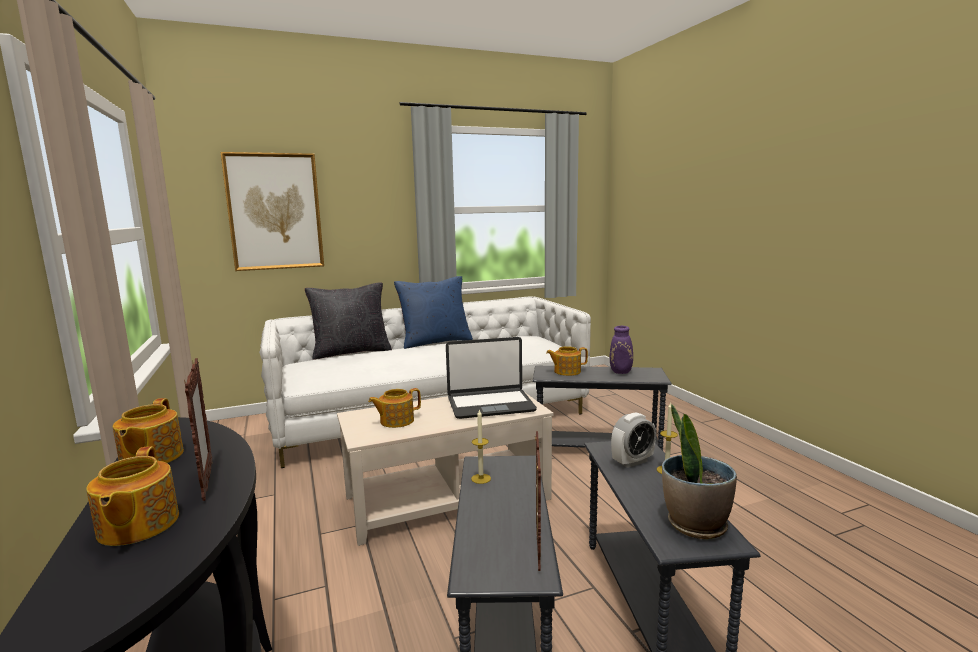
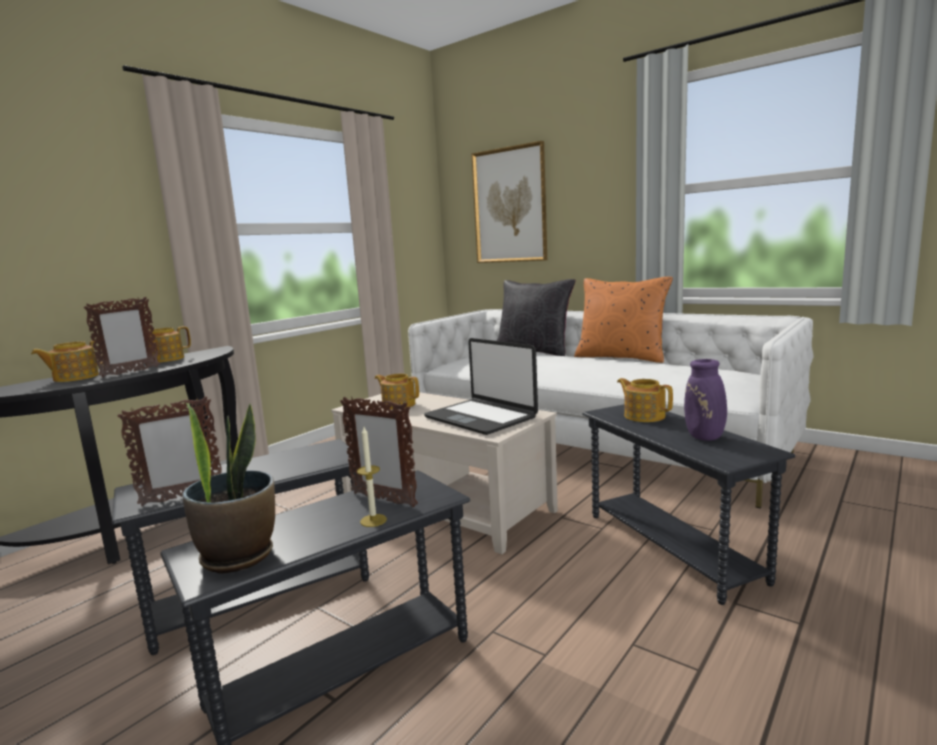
camera: 60 degrees right, 0 degrees up
blue pillow [394,276,473,349] -> orange pillow [574,277,673,363]
candle [471,409,491,484] -> none
alarm clock [611,412,656,468] -> picture frame [340,397,418,507]

